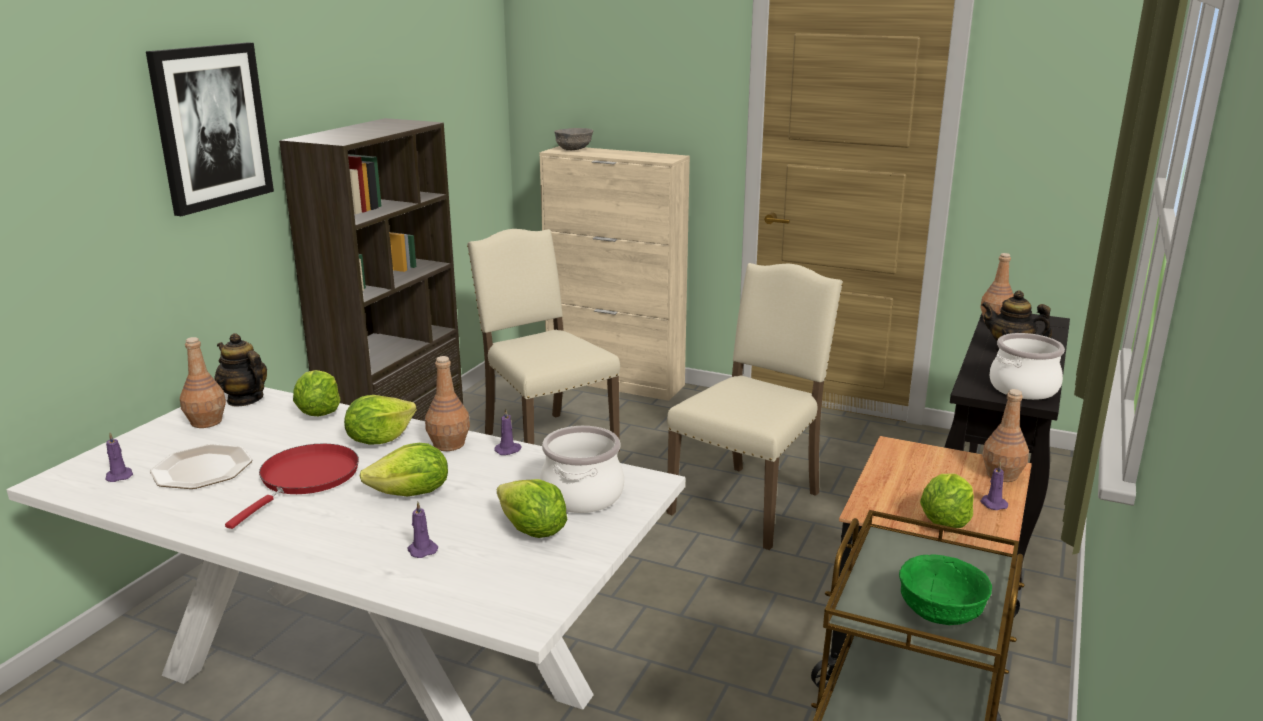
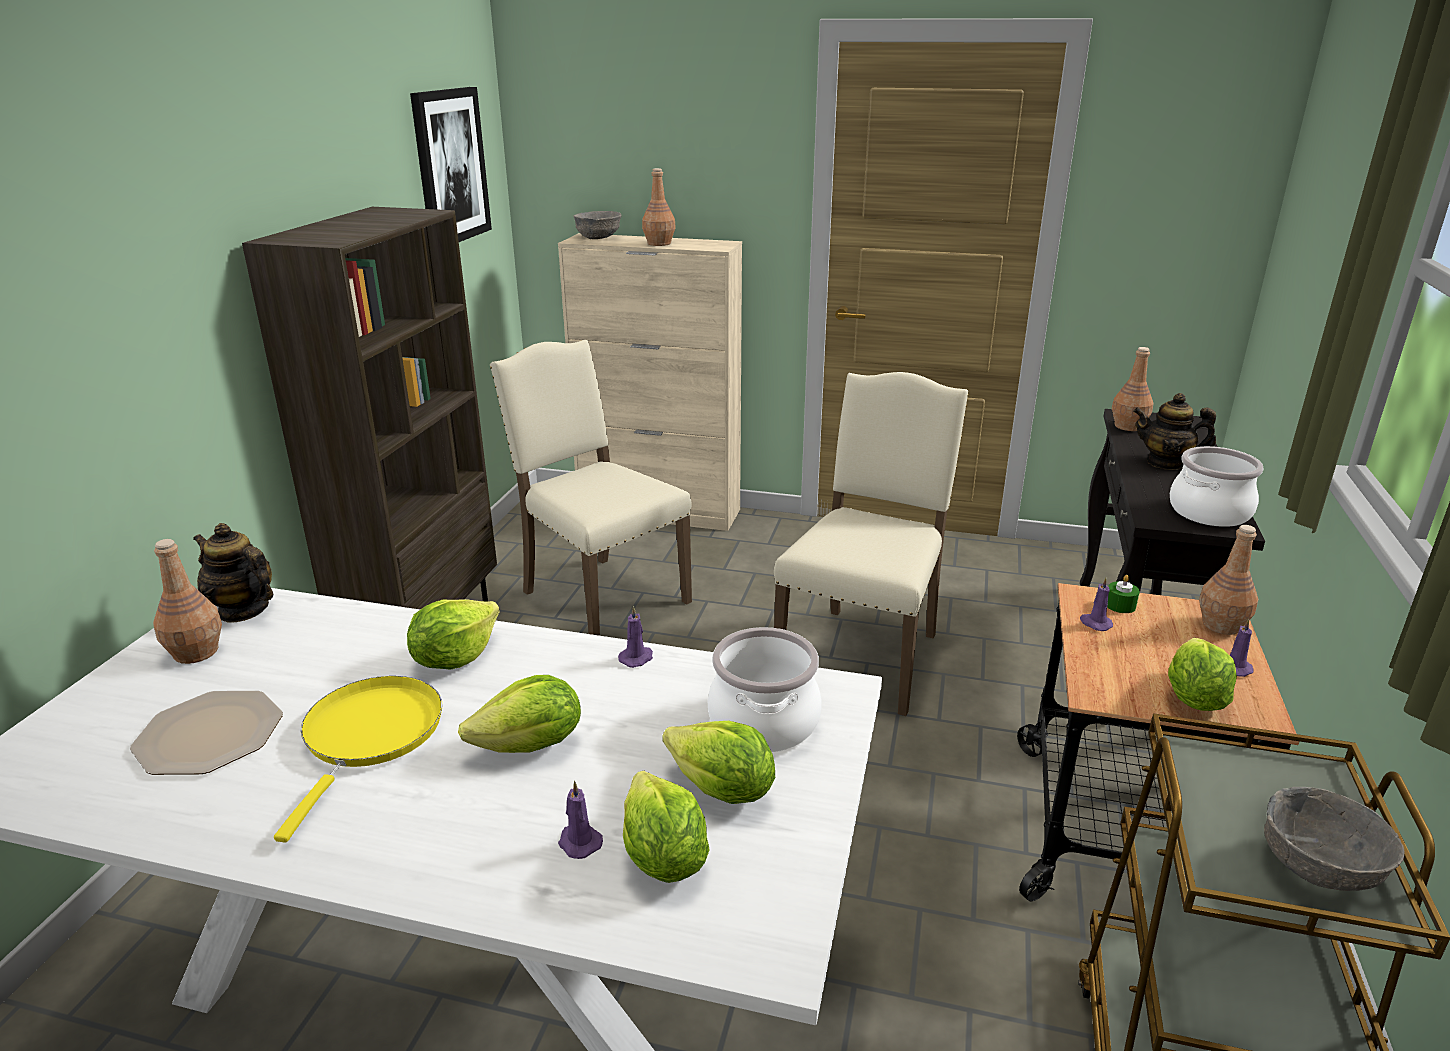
camera: 10 degrees left, 5 degrees up
purple candle [105,432,133,482] -> purple candle moved to [1080,577,1113,631]
picture [146,43,274,216] -> picture moved to [410,87,492,242]
red frying pan [225,444,359,529] -> yellow frying pan [274,676,442,842]
lettuce [293,370,341,416] -> lettuce moved to [623,771,710,883]
brown bottle [425,356,470,451] -> brown bottle moved to [642,168,676,246]
green bowl [899,554,992,625] -> grey bowl [1264,787,1405,891]
none -> green candle [1107,575,1140,613]

